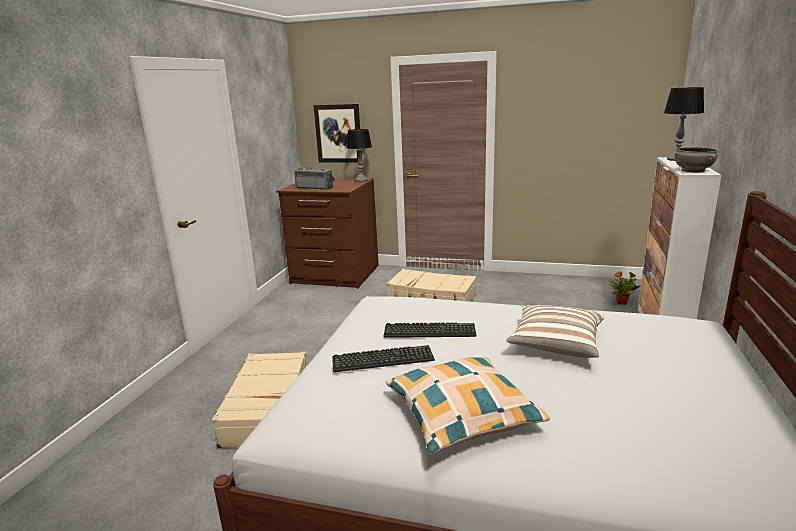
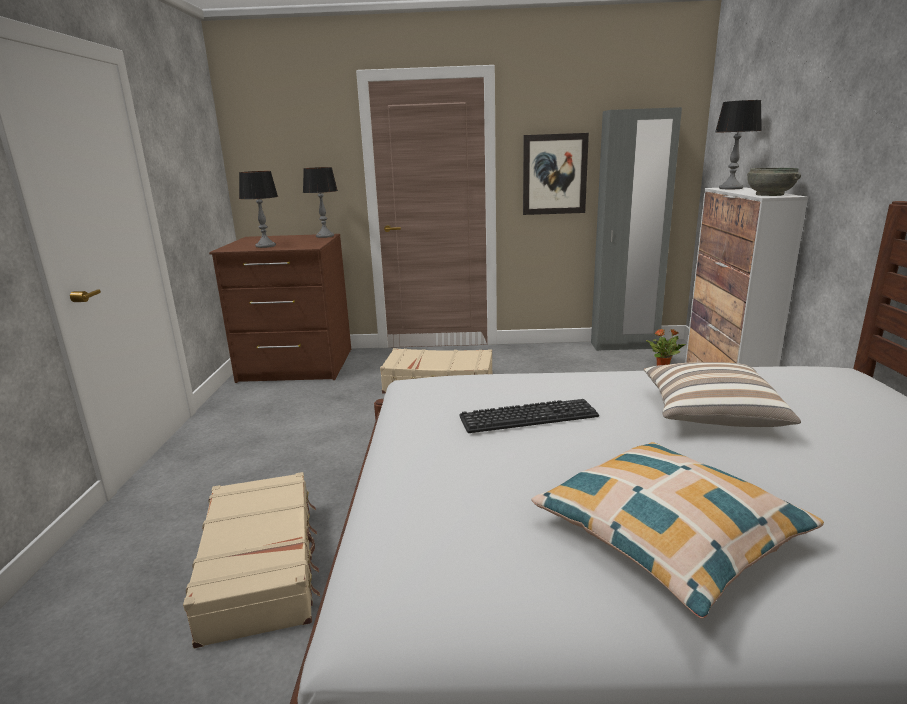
camera: 15 degrees left, 0 degrees up
radio [294,167,335,190] -> table lamp [239,171,278,248]
picture [313,104,362,163] -> picture moved to [523,133,589,215]
keyboard [332,345,435,372] -> none
none -> grey wardrobe [591,107,682,351]

